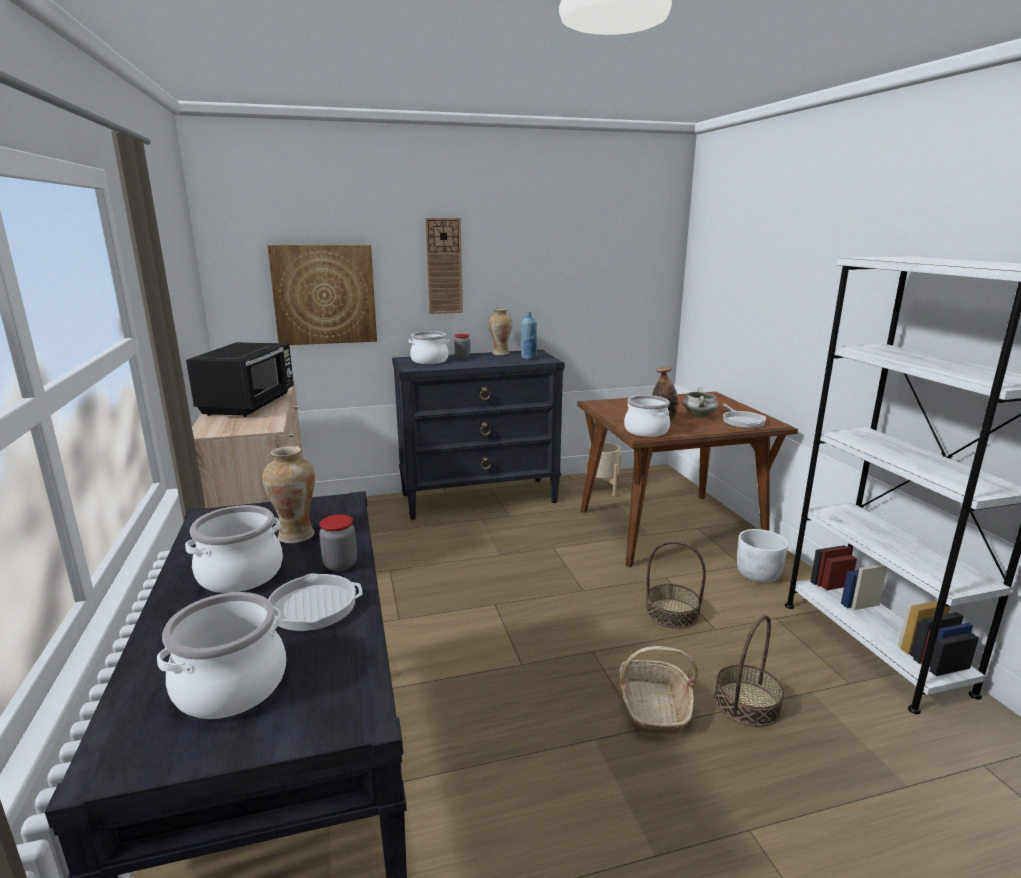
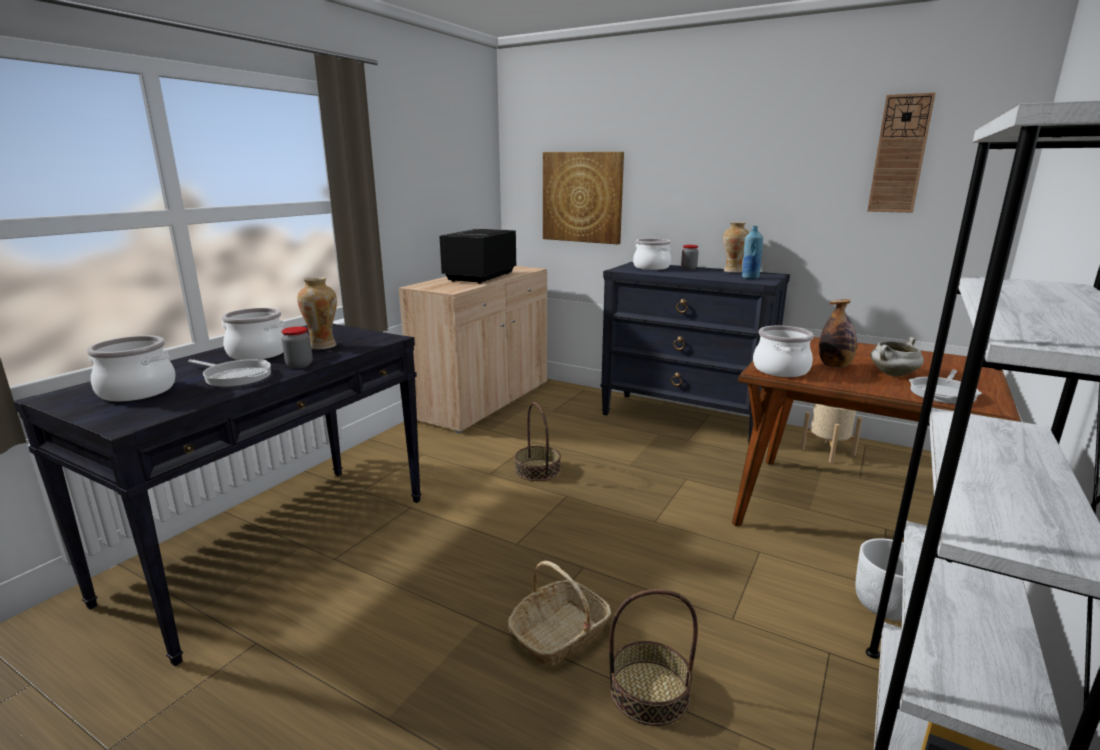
camera: 45 degrees right, 0 degrees up
black microwave [186,342,294,417] -> black microwave turned 150 degrees clockwise [439,229,516,284]
wall clock [425,218,463,314] -> wall clock moved to [867,92,936,213]
basket [646,541,706,629] -> basket moved to [515,402,561,481]

